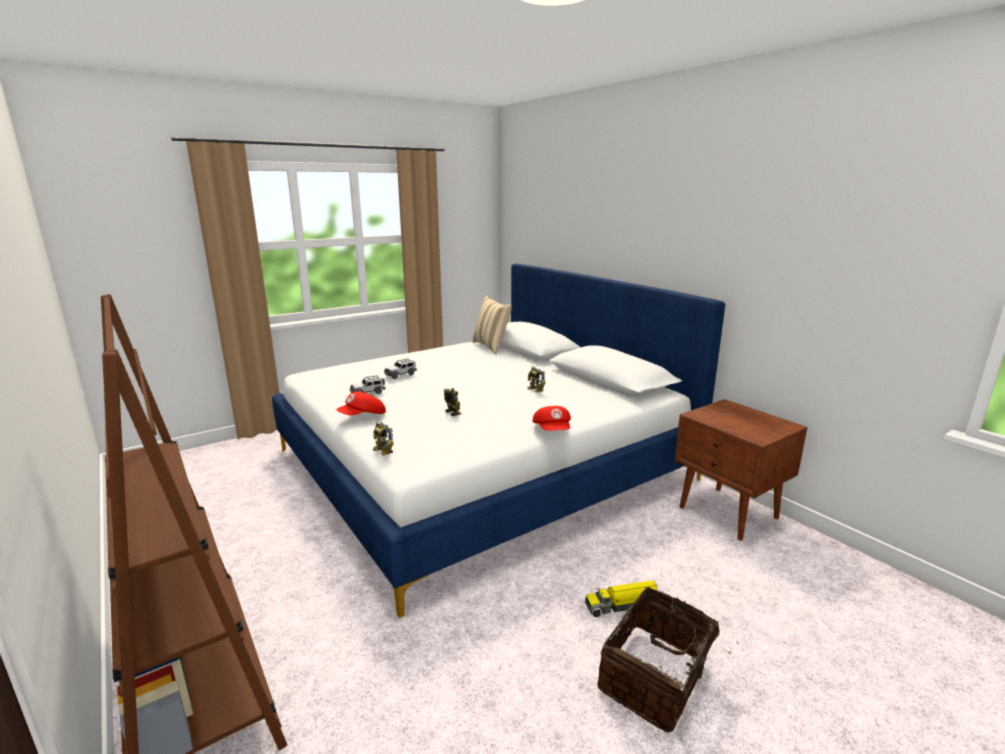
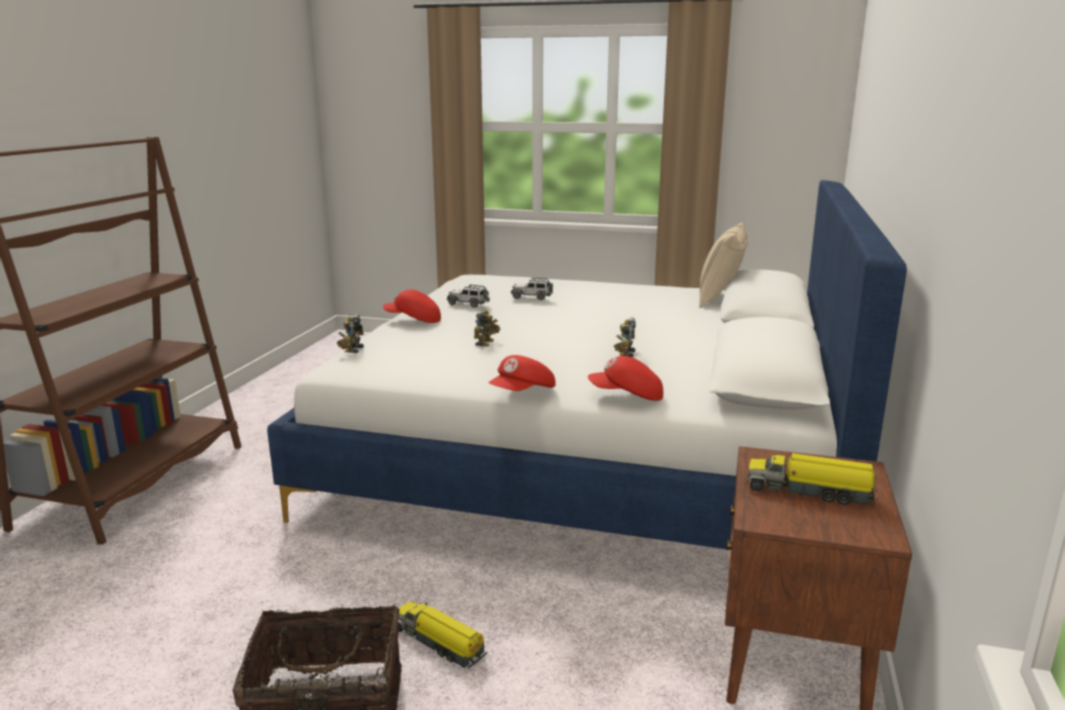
camera: 50 degrees right, 0 degrees up
none -> red cap [588,356,663,401]
none -> toy truck [747,453,878,505]

